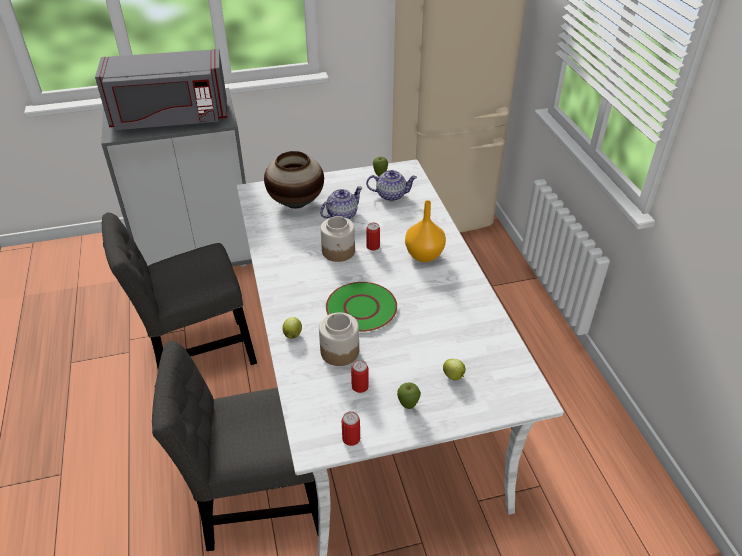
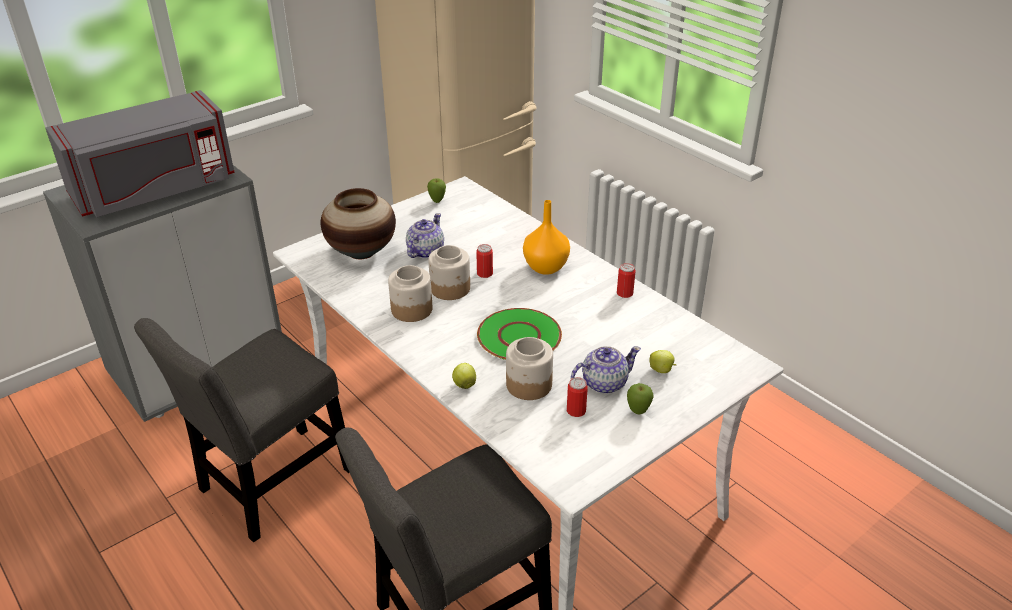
camera: 25 degrees left, 5 degrees down
can [342,411,360,446] -> can moved to [617,263,635,298]
teapot [366,170,417,201] -> teapot moved to [571,346,641,394]
none -> jar [388,265,432,322]

